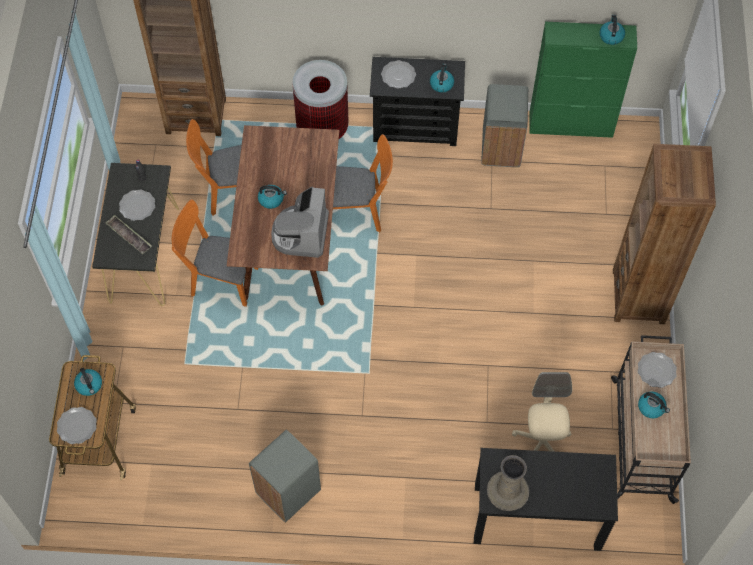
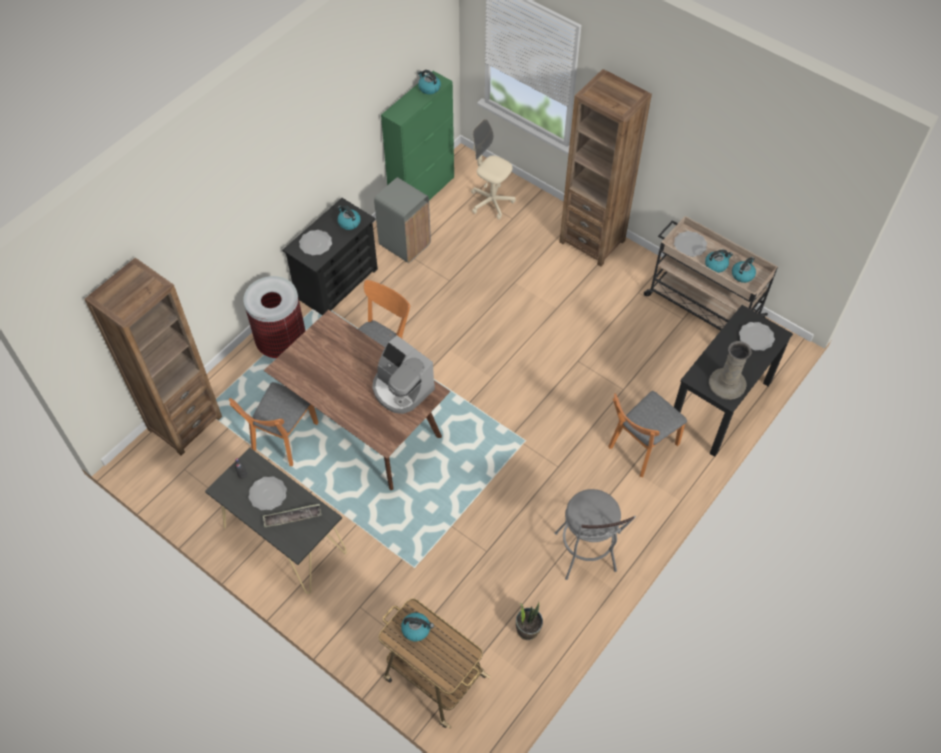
camera: 55 degrees left, 5 degrees down
plate [57,407,97,444] -> plate moved to [739,322,775,351]
orange chair [172,199,258,307] -> orange chair moved to [608,391,687,478]
grey trash can [249,430,321,523] -> grey stool [555,489,636,580]
kettle [258,185,287,209] -> kettle moved to [732,257,756,283]
beige office chair [512,372,572,452] -> beige office chair moved to [471,119,516,219]
none -> potted plant [516,602,543,640]

